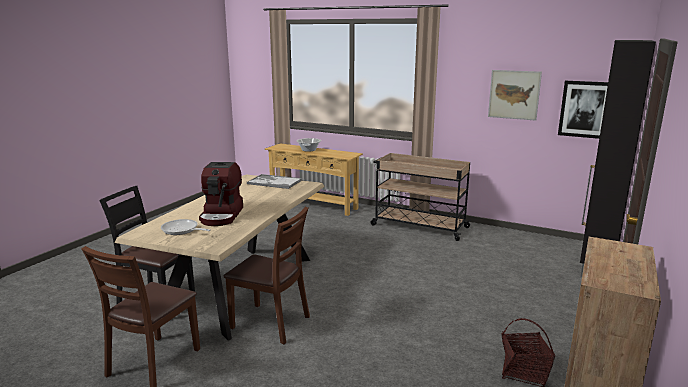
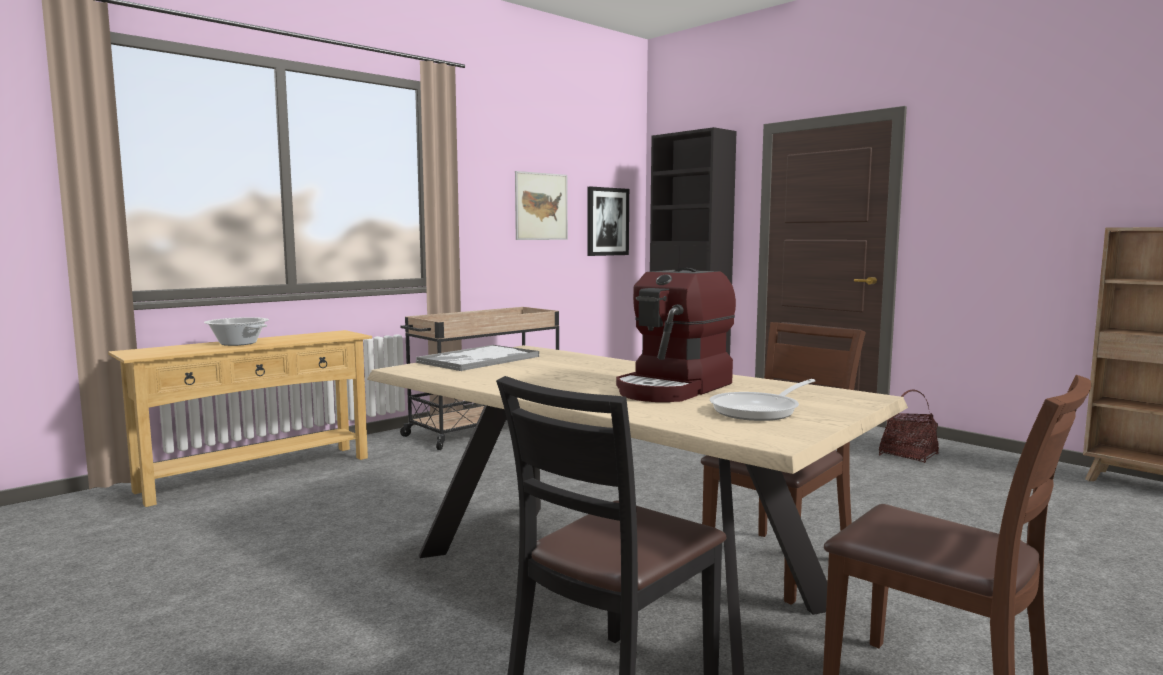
camera: 70 degrees left, 10 degrees down
coffee machine [199,162,243,226] -> coffee machine turned 105 degrees clockwise [616,268,736,402]

